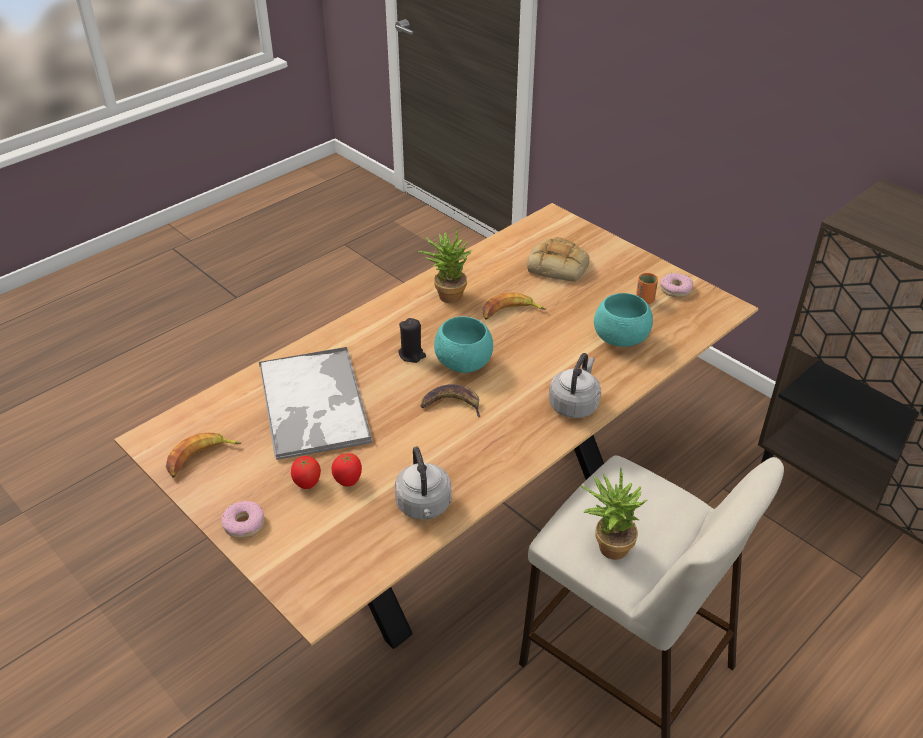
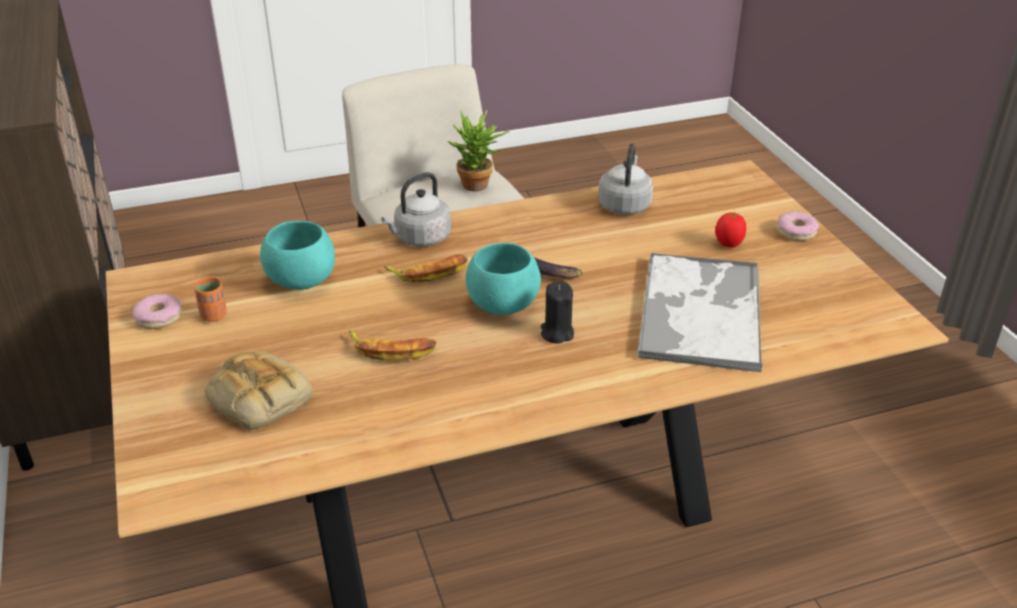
camera: 155 degrees left, 5 degrees down
banana [166,433,241,477] -> banana moved to [384,254,468,282]
tomato [331,453,362,487] -> none
potted plant [418,227,472,303] -> none

